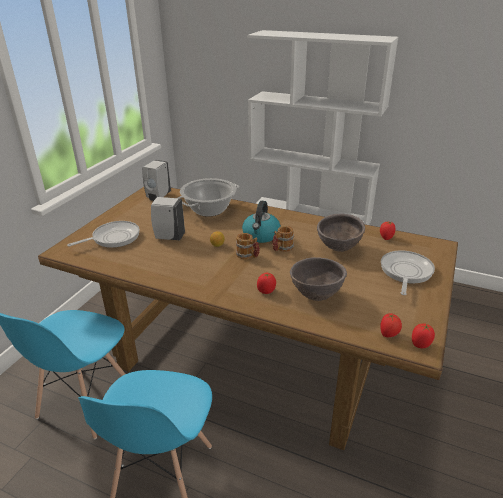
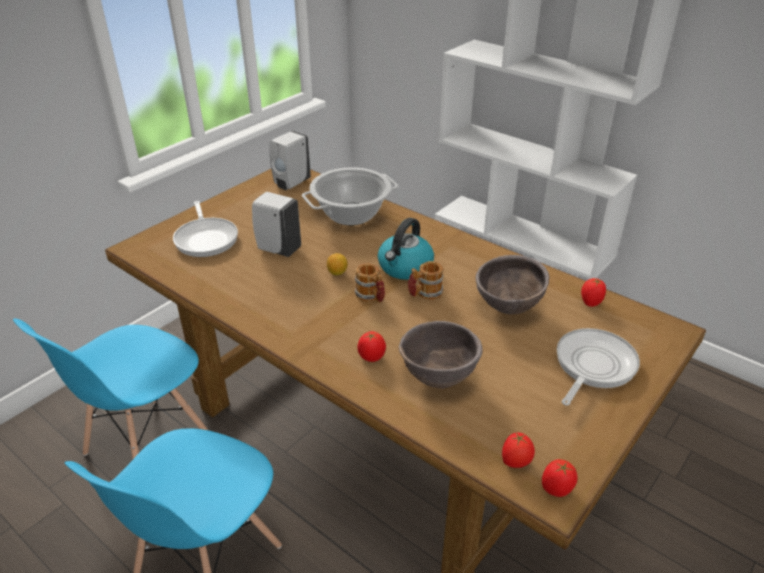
camera: 15 degrees right, 5 degrees up
frying pan [67,221,140,248] -> frying pan turned 90 degrees clockwise [173,201,238,257]

